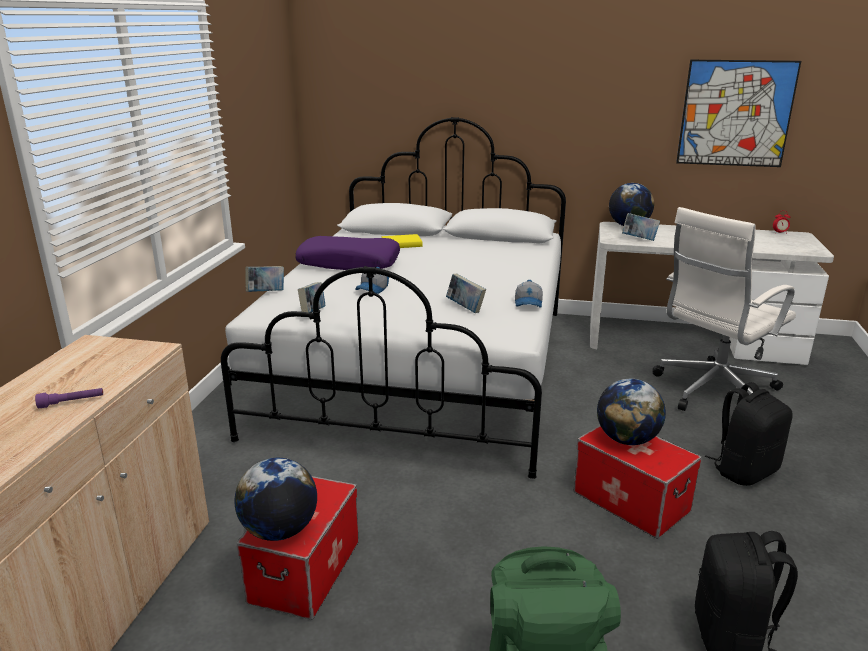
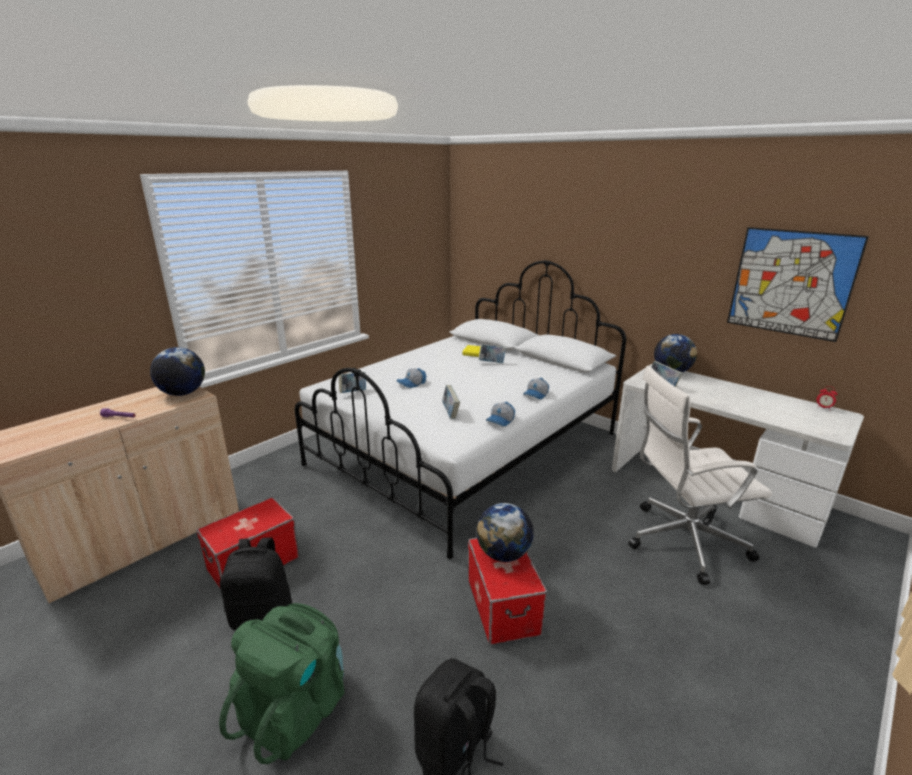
camera: 30 degrees right, 0 degrees up
globe [234,458,317,541] -> globe moved to [150,347,205,396]
book [245,266,284,292] -> book moved to [478,344,506,363]
purple pillow [295,236,400,270] -> none
black backpack [704,382,793,486] -> black backpack moved to [220,537,292,630]
none -> cap [523,378,549,399]

